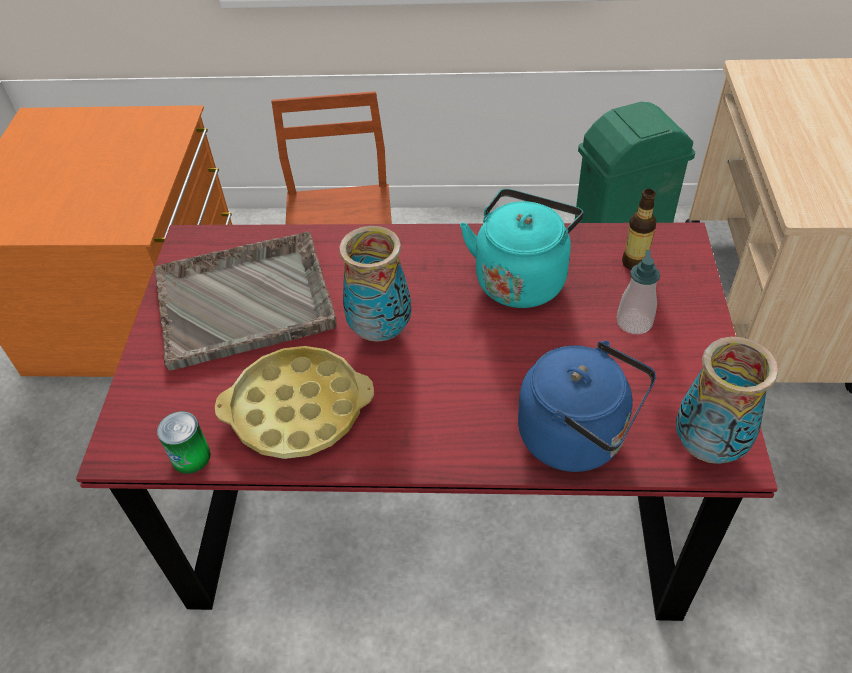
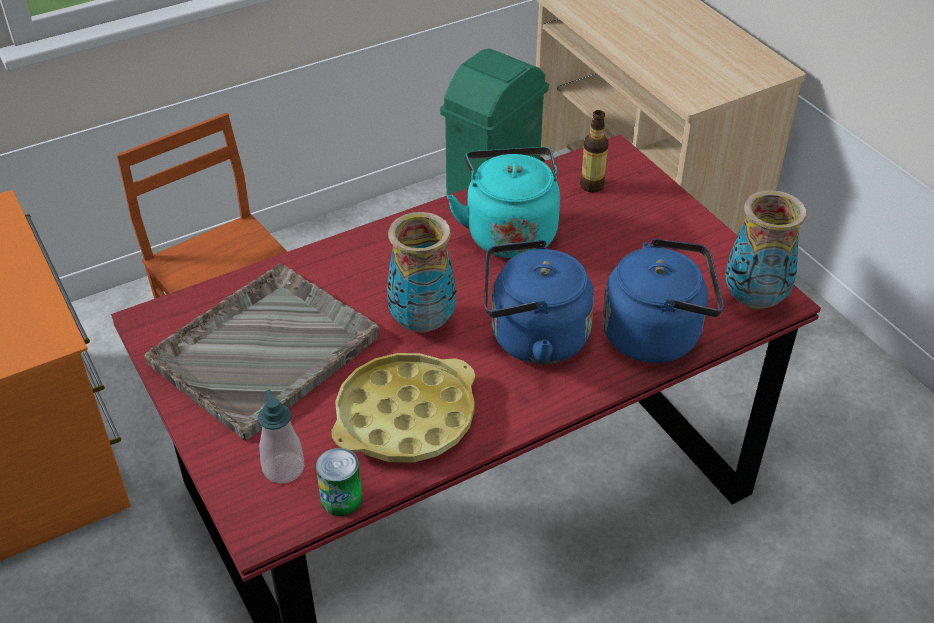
camera: 35 degrees left, 5 degrees down
soap dispenser [616,250,660,334] -> soap dispenser moved to [258,390,304,484]
none -> blue kettle [484,240,594,365]

